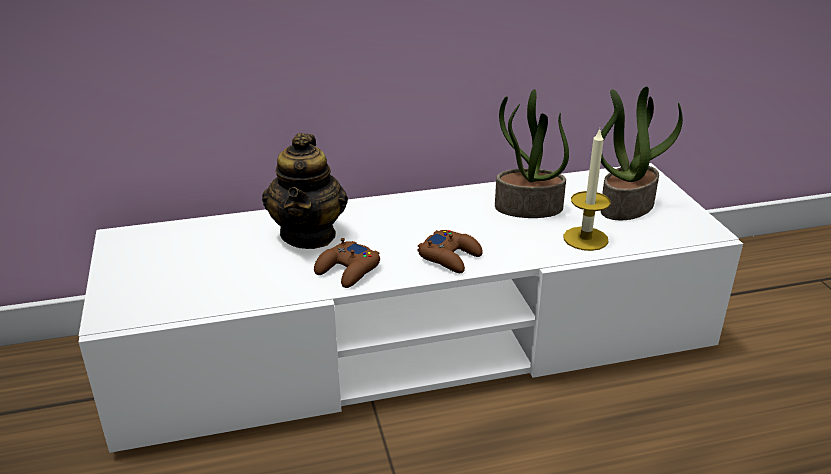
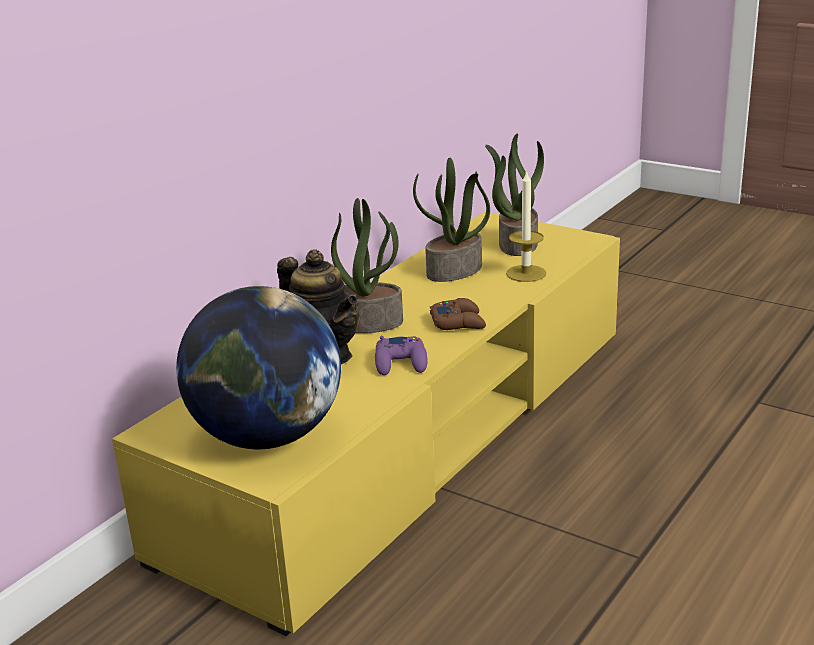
camera: 40 degrees left, 5 degrees down
white tv stand [79,163,743,453] -> yellow tv stand [112,212,620,636]
brown game controller [314,238,380,288] -> purple game controller [375,336,428,375]
none -> globe [176,286,341,449]
none -> potted plant [331,198,403,333]

